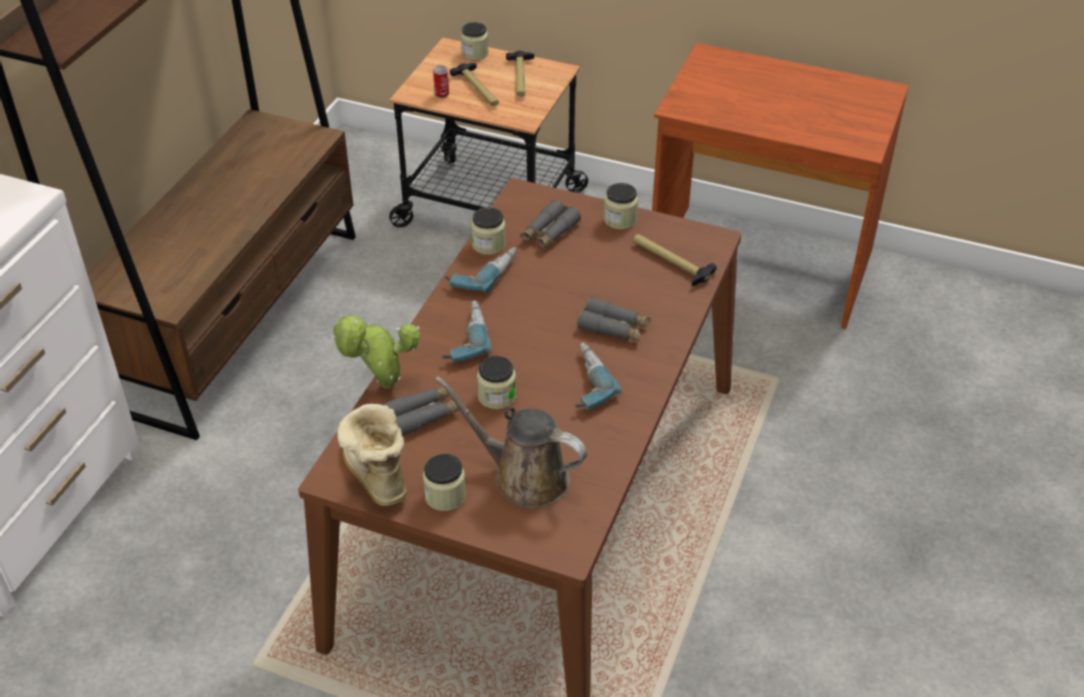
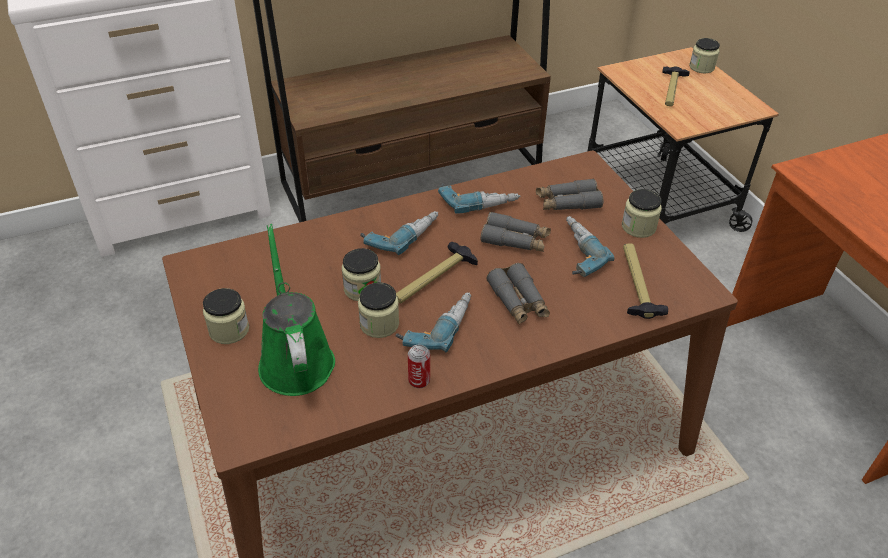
camera: 45 degrees right, 0 degrees up
potted plant [331,315,421,388] -> none
boot [337,404,407,507] -> none
grey binoculars [382,386,459,436] -> grey binoculars moved to [480,212,551,252]
can [433,65,449,98] -> can moved to [408,344,430,388]
brown watering can [435,376,587,508] -> green watering can [258,224,335,396]
jar [471,207,506,255] -> jar moved to [358,282,399,338]
hammer [506,51,534,96] -> hammer moved to [396,242,478,303]
none -> power drill [566,216,614,277]

